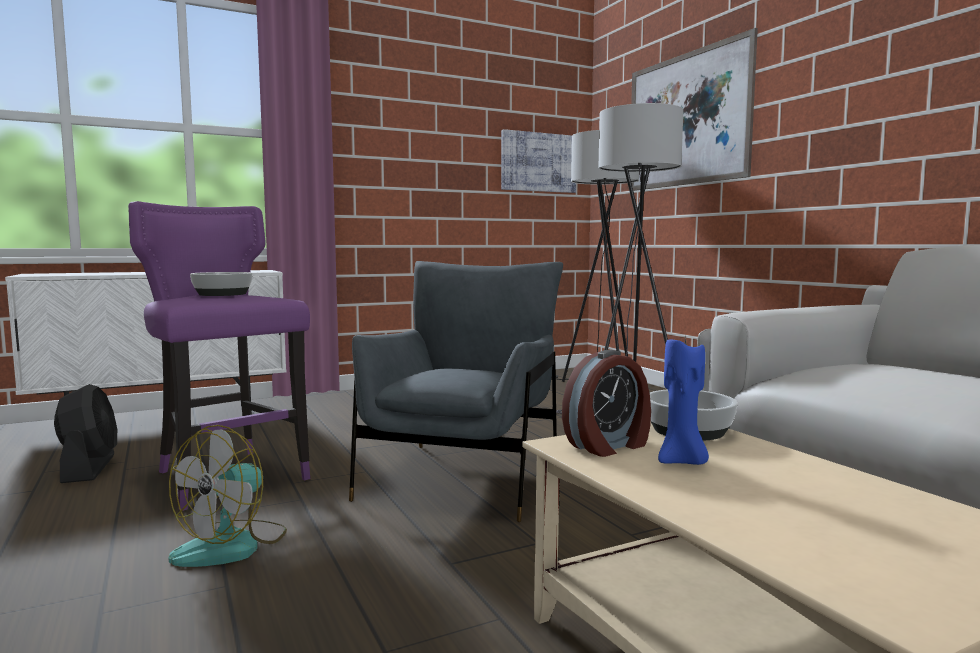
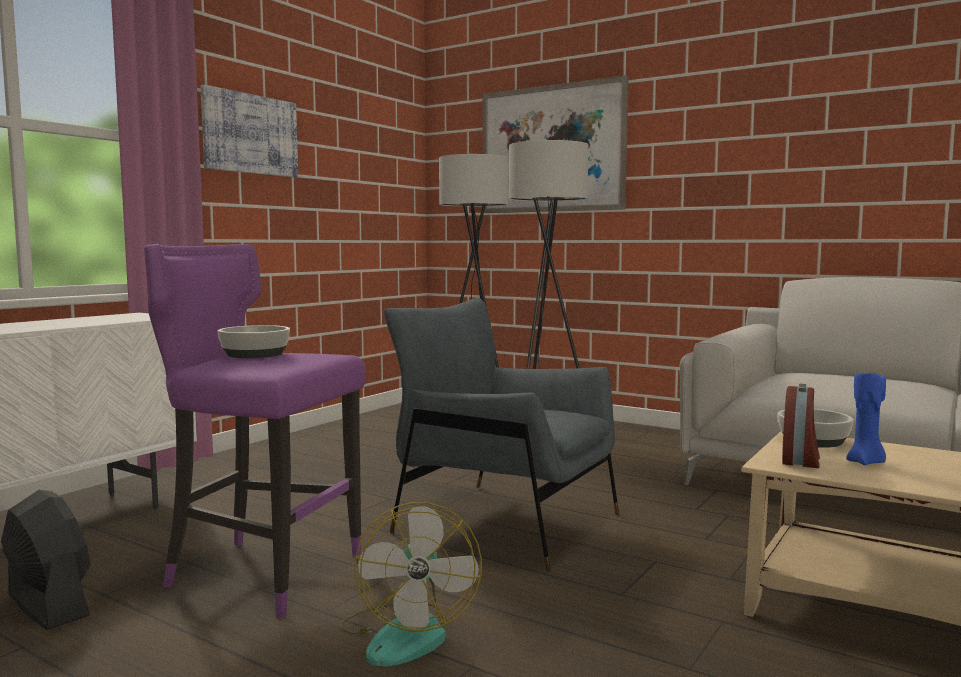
camera: 30 degrees left, 0 degrees up
grey armchair [349,261,563,522] -> grey armchair turned 45 degrees counterclockwise [384,298,619,572]
picture [501,129,576,193] -> picture moved to [201,85,298,177]

